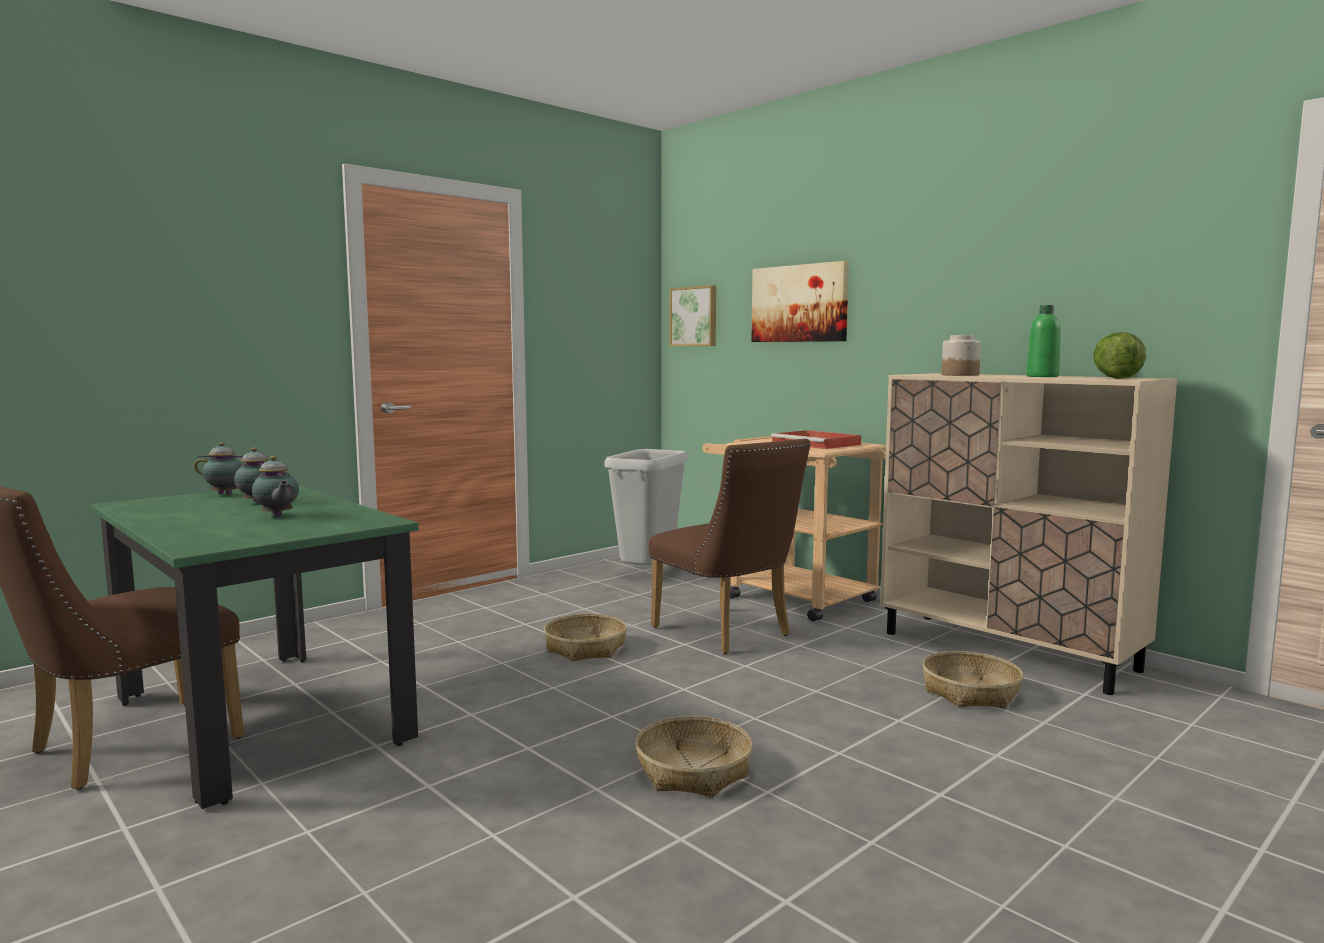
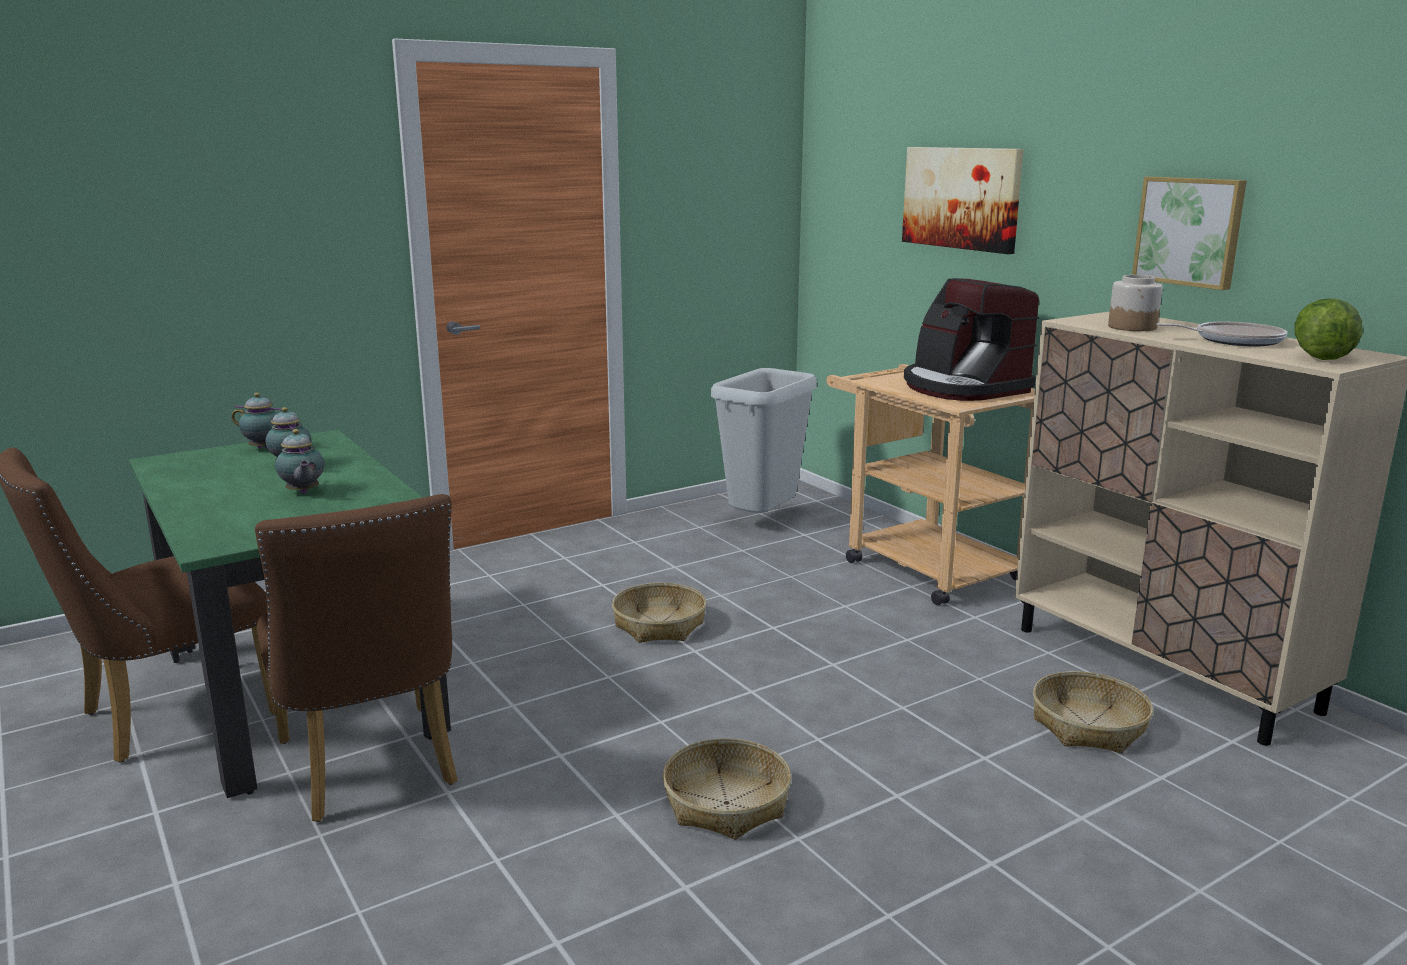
camera: 10 degrees right, 10 degrees up
brown chair [649,439,811,654] -> brown chair moved to [255,494,458,822]
picture [670,285,716,346] -> picture moved to [1132,177,1247,290]
red tray [771,430,861,449] -> coffee machine [904,278,1039,401]
green bottle [1026,305,1061,377] -> frying pan [1156,322,1287,346]

